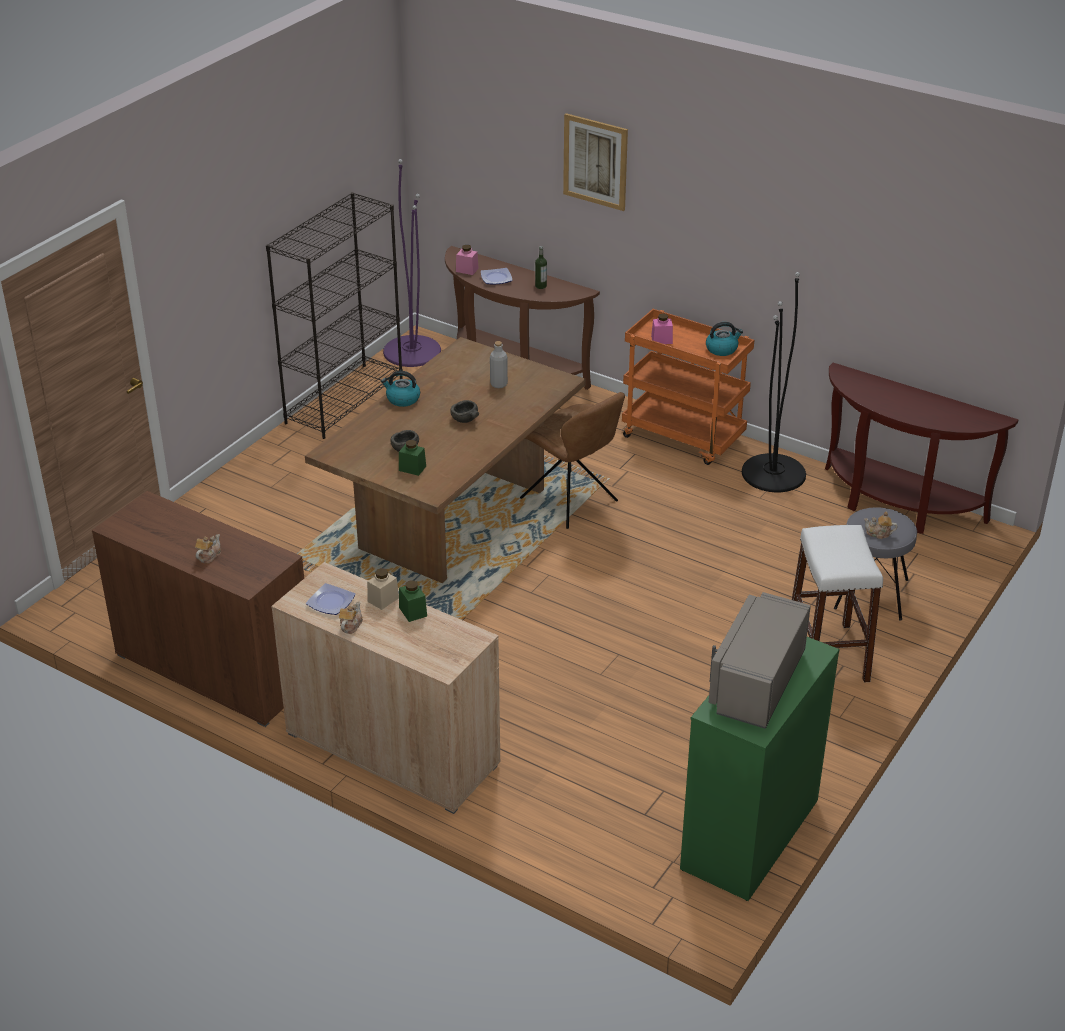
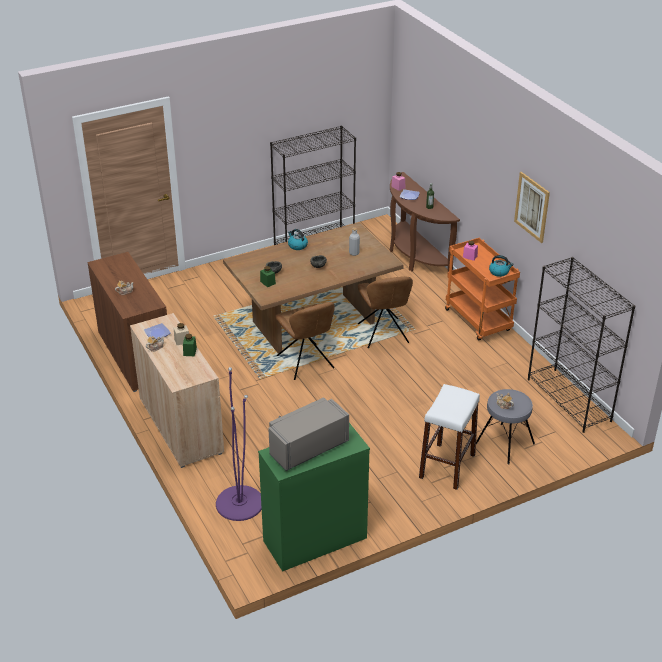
camera: 30 degrees right, 0 degrees up
purple floor lamp [383,159,441,367] -> purple floor lamp moved to [216,367,262,521]
picture [563,113,628,211] -> picture moved to [514,172,550,243]
black floor lamp [742,272,806,492] -> none
brown console table [825,363,1018,534] -> black bookcase [528,257,635,433]
none -> brown chair [275,302,335,380]

